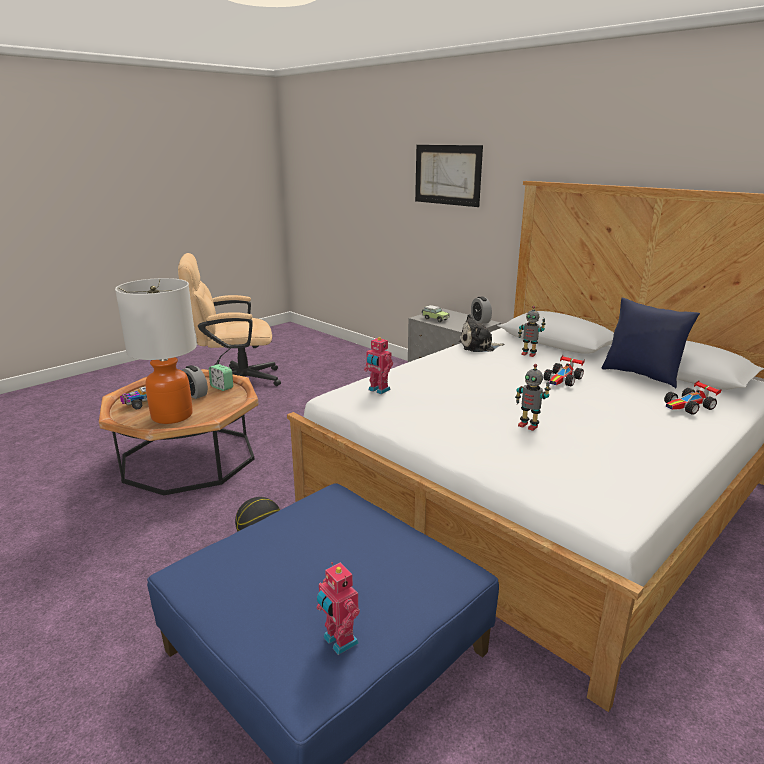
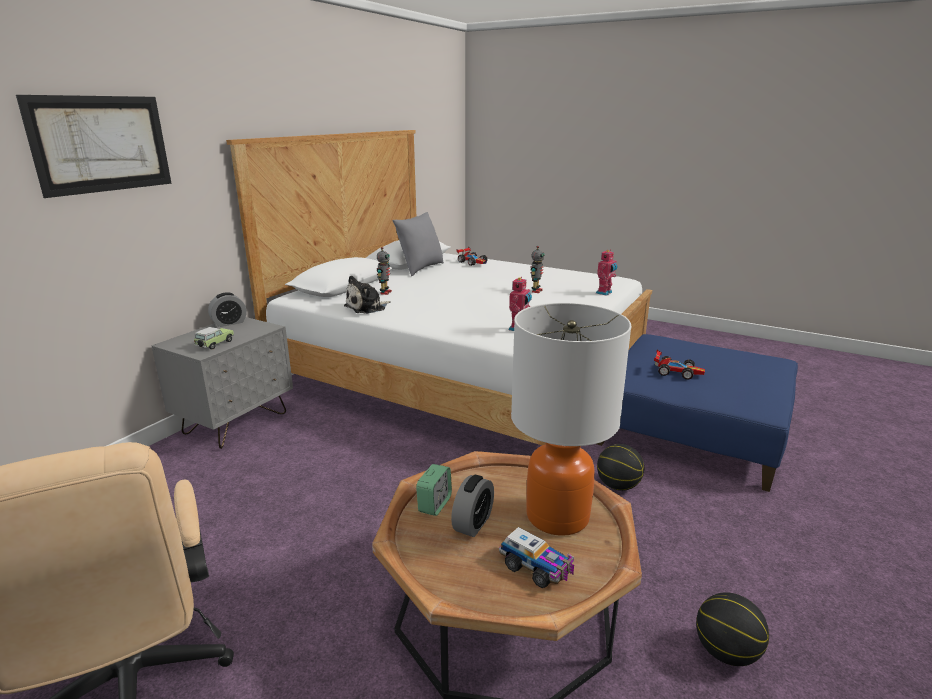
camera: 105 degrees left, 0 degrees up
toy robot [317,562,360,655] -> toy robot moved to [596,250,618,296]
plush toy [459,314,505,352] -> plush toy turned 75 degrees clockwise [344,276,391,314]
toy car [543,355,585,386] -> toy car moved to [654,350,705,380]
blue pillow [602,298,700,388] -> grey pillow [392,212,444,276]
none -> basketball [696,592,769,666]

